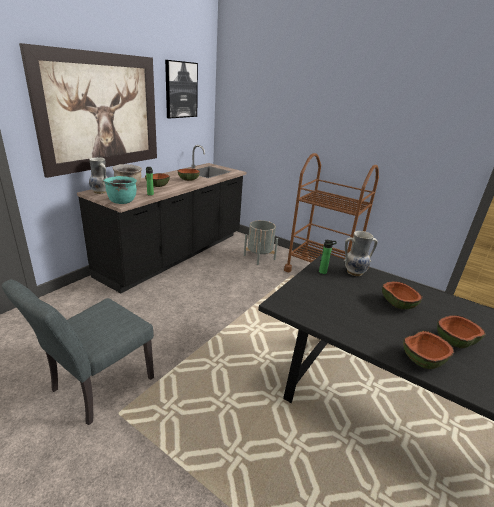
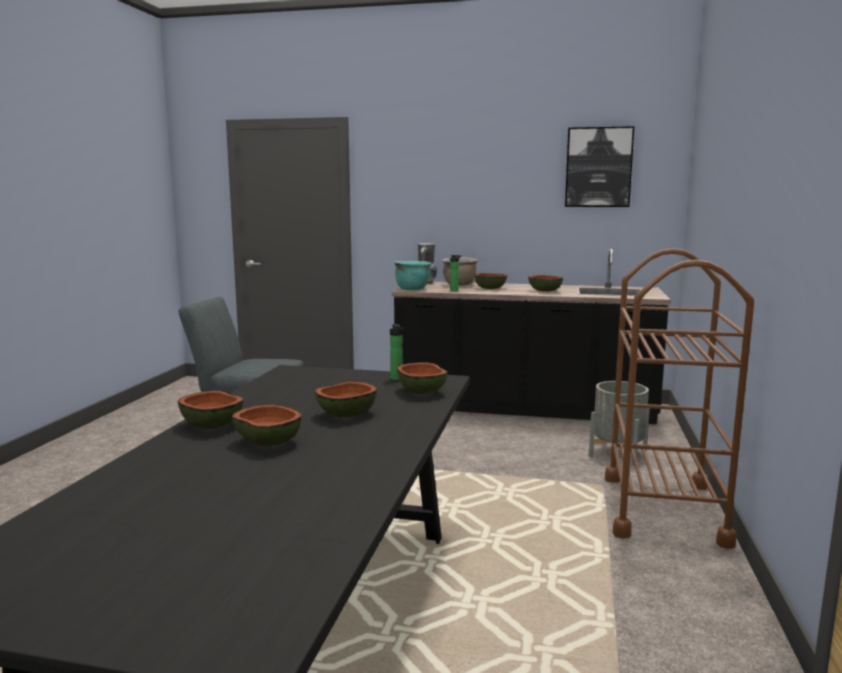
camera: 70 degrees right, 15 degrees down
picture [19,43,157,178] -> none
vase [344,231,378,276] -> bowl [397,363,448,394]

